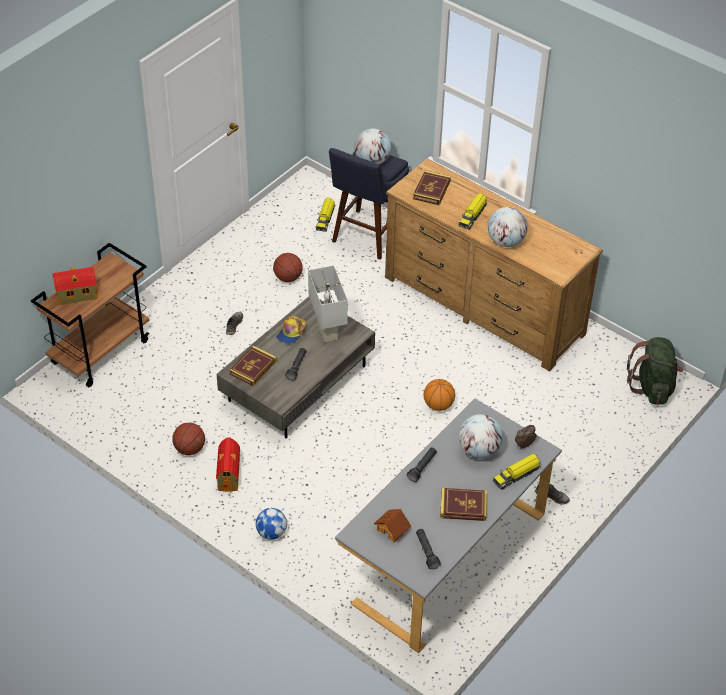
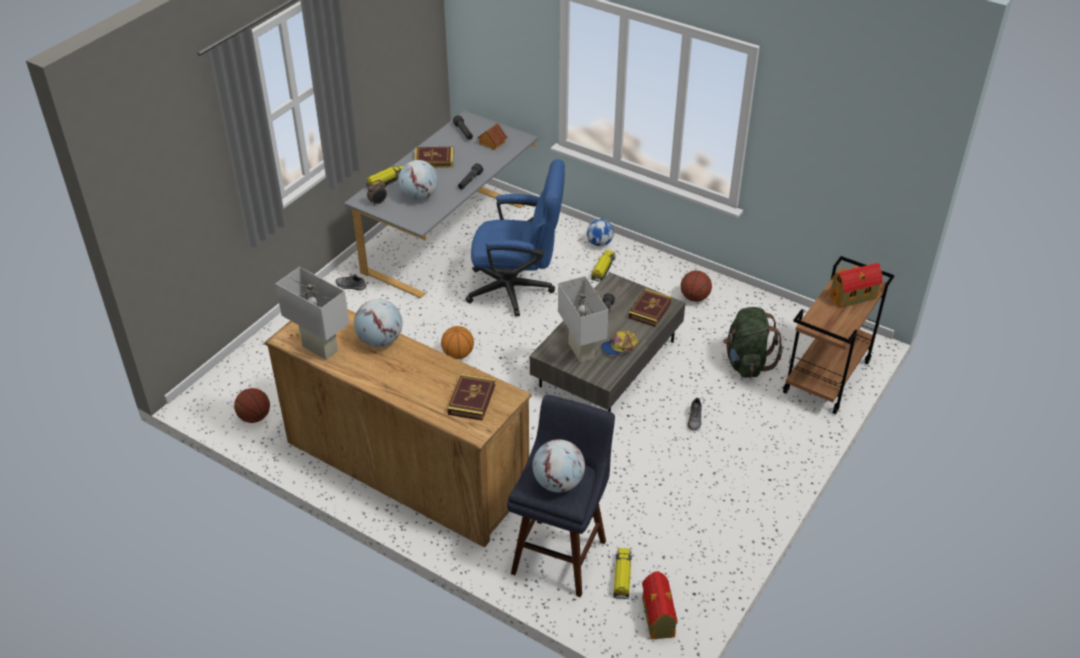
camera: 175 degrees right, 5 degrees down
toy house [216,437,240,492] -> toy house moved to [642,571,678,639]
basketball [273,253,303,282] -> basketball moved to [234,388,270,423]
cap [277,316,306,344] -> cap turned 135 degrees counterclockwise [601,331,639,355]
toy truck [459,193,487,230] -> toy truck moved to [591,250,615,282]
green backpack [627,337,683,405] -> green backpack moved to [723,307,783,378]
none -> white table lamp [275,267,349,360]
none -> blue office chair [465,159,565,317]

